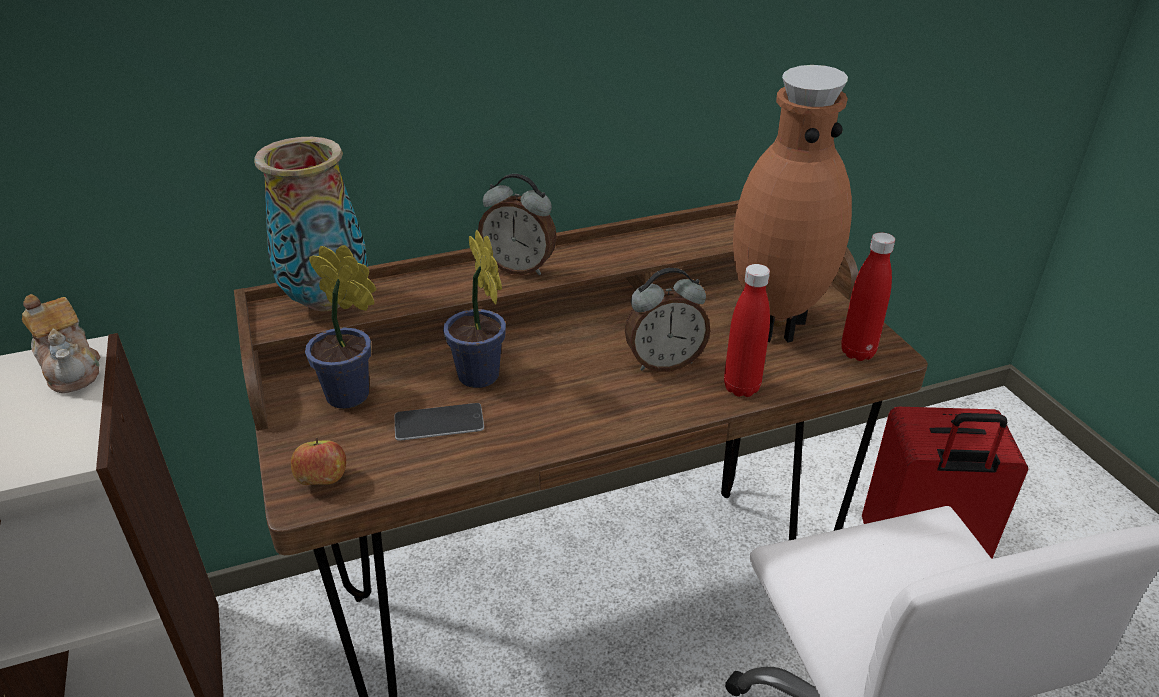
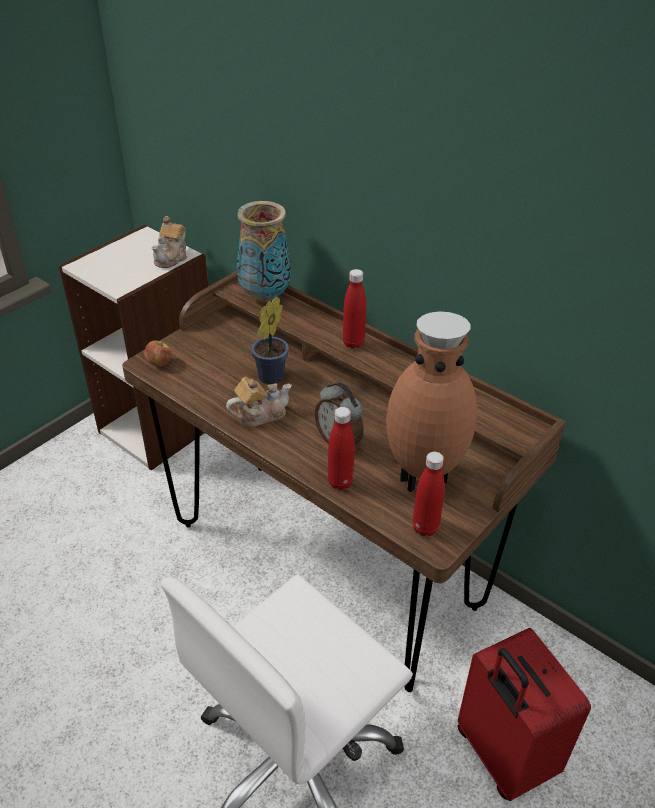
camera: 60 degrees right, 5 degrees up
potted plant [305,245,377,409] -> none
phone [395,403,484,441] -> none
alarm clock [478,174,557,275] -> red bottle [343,269,366,349]
none -> teapot [226,377,292,427]

